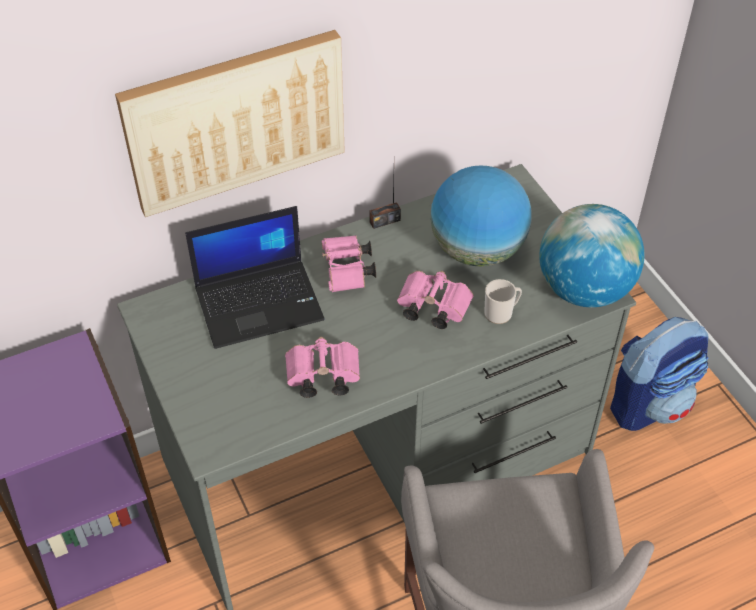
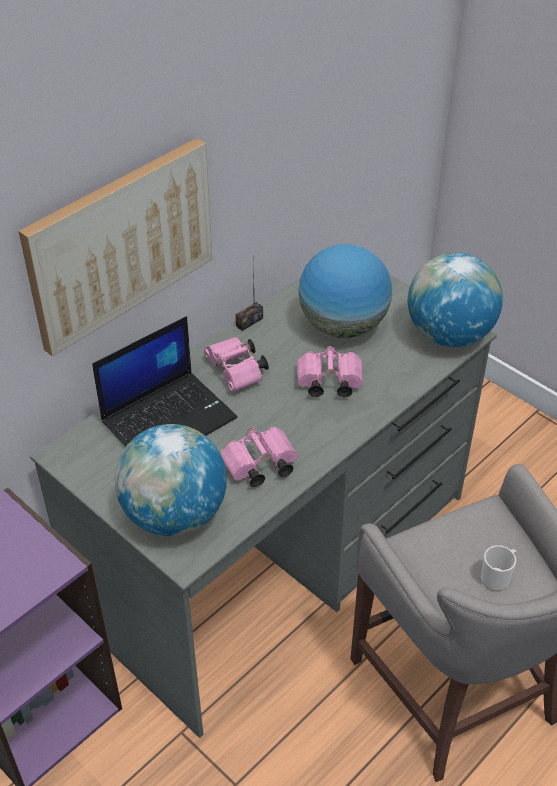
camera: 20 degrees left, 5 degrees down
mug [484,279,522,324] -> mug moved to [481,545,517,591]
backpack [610,317,708,431] -> none
none -> globe [115,424,227,536]

